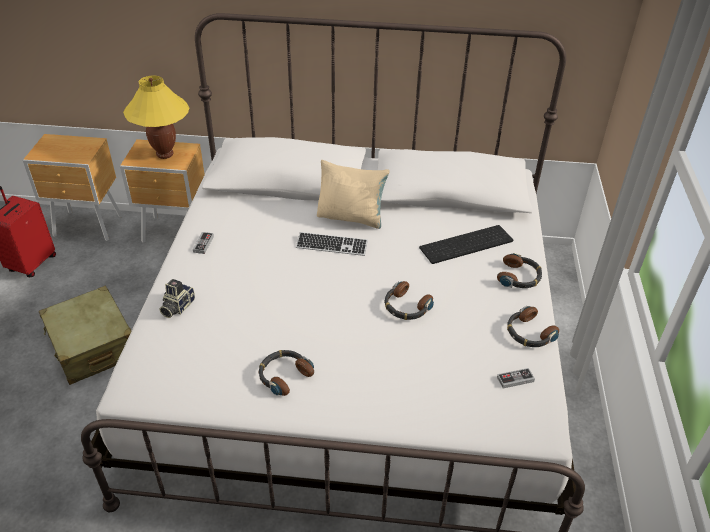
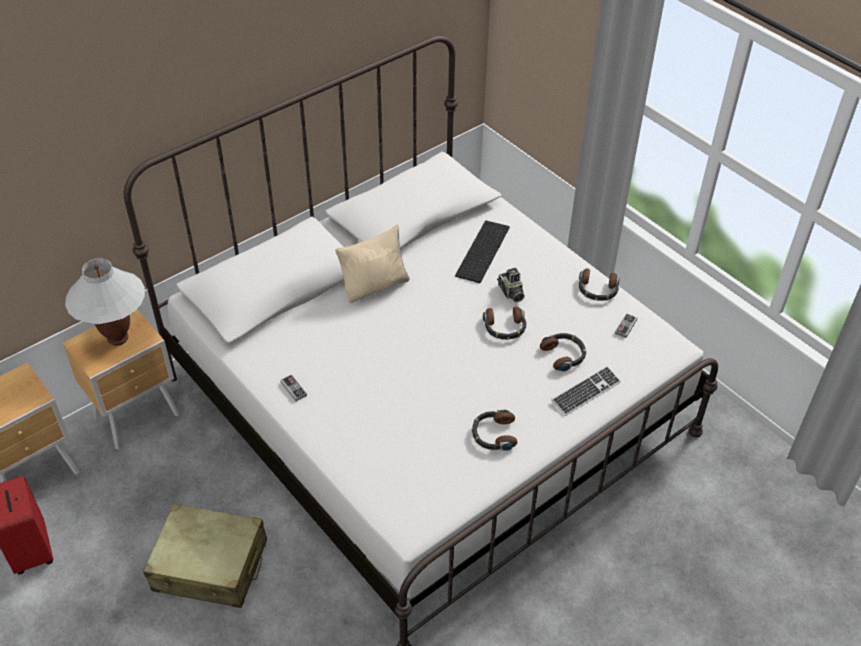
camera: 45 degrees left, 5 degrees up
yellow table lamp [123,76,189,159] -> white table lamp [65,258,145,346]
camera [160,279,195,318] -> camera moved to [497,268,525,303]
keyboard [296,232,368,256] -> keyboard moved to [551,366,621,416]
headphones [497,253,542,288] -> headphones moved to [540,333,586,372]

